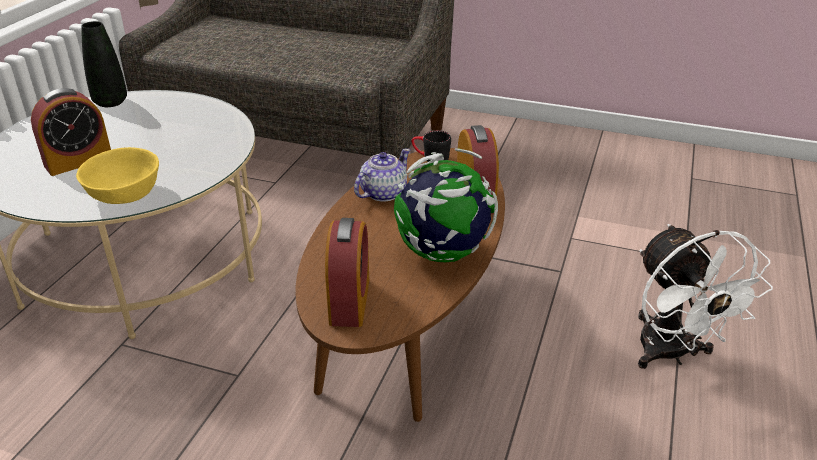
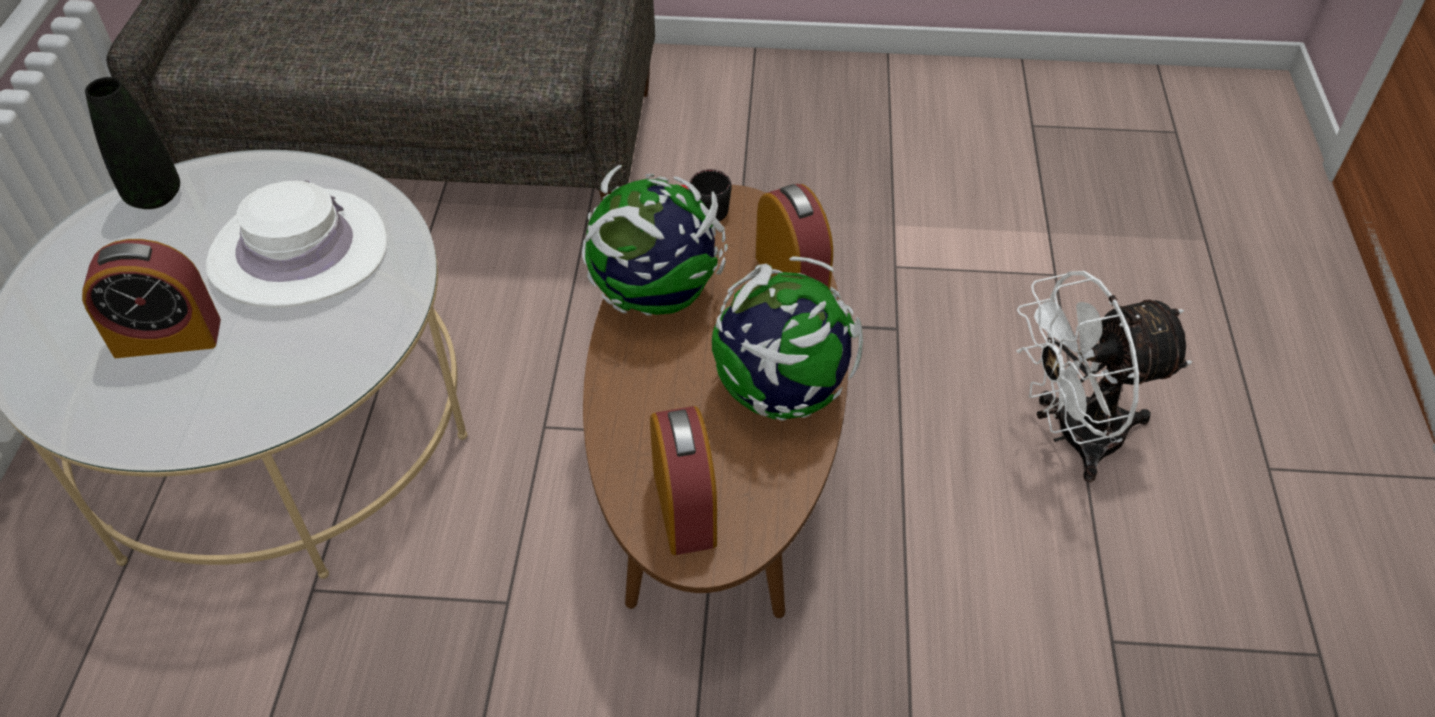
camera: 15 degrees left, 15 degrees up
alarm clock [31,88,111,176] -> alarm clock turned 45 degrees clockwise [82,239,221,358]
yellow bowl [76,147,159,204] -> none
teapot [354,149,410,202] -> globe [582,165,728,316]
white fan [638,224,773,369] -> white fan turned 105 degrees clockwise [1016,271,1192,482]
none -> white hat [206,180,387,308]

